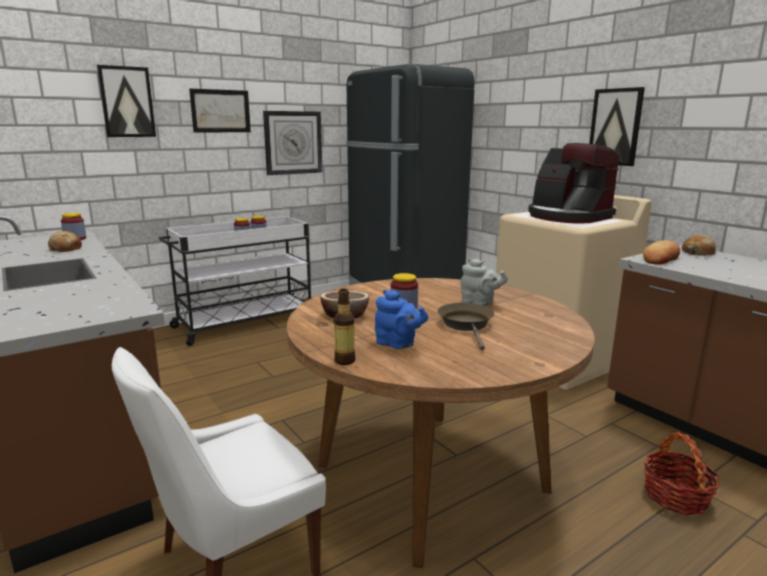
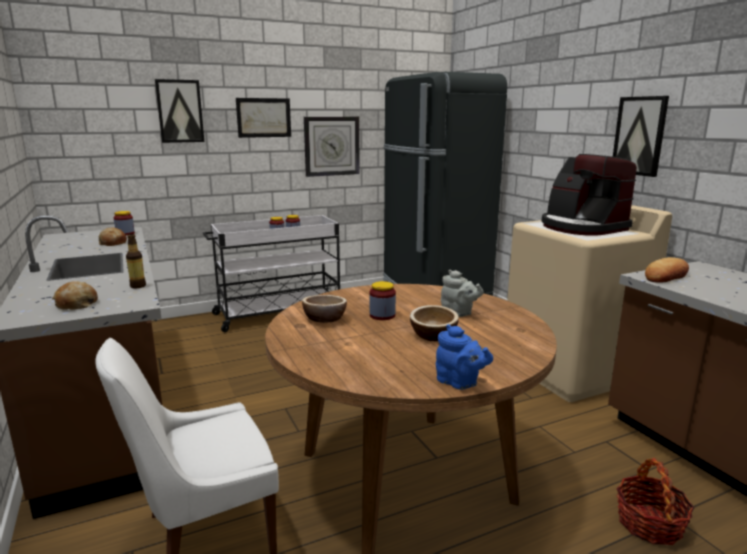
camera: 10 degrees right, 0 degrees up
bottle [334,289,355,365] -> bottle moved to [126,234,146,288]
blue teapot [375,289,428,349] -> blue teapot moved to [436,324,493,390]
brown frying pan [438,303,494,350] -> bowl [410,305,459,341]
bread [682,235,716,256] -> bread moved to [52,281,98,310]

